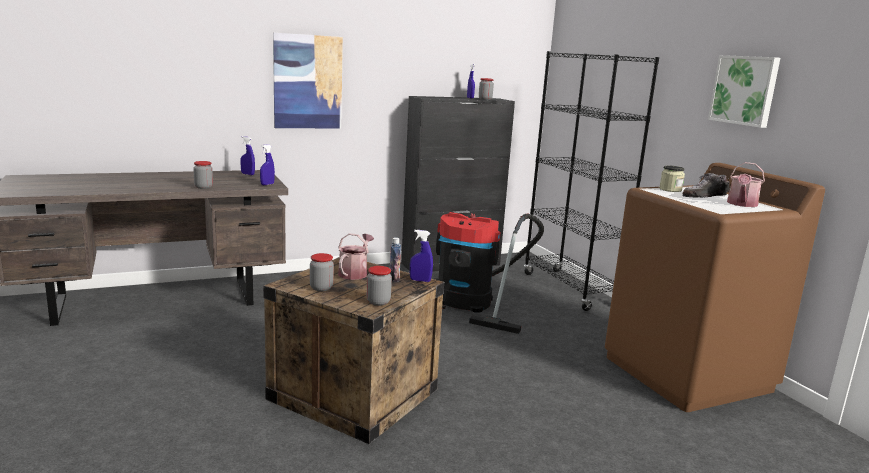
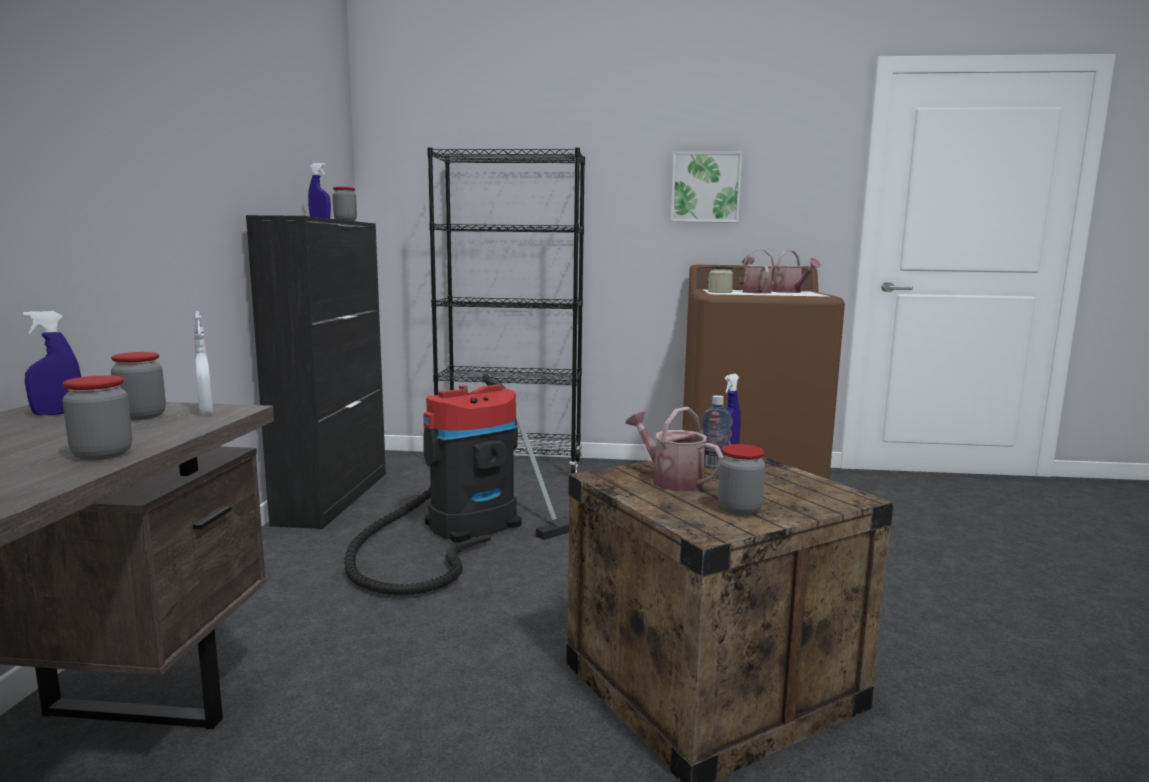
camera: 60 degrees left, 5 degrees down
blue spray bottle [260,144,275,185] -> white spray bottle [194,311,213,415]
picture [273,33,343,129] -> none
jar [367,266,392,306] -> jar moved to [111,352,166,420]
shoe [682,173,730,197] -> watering can [742,250,775,293]

